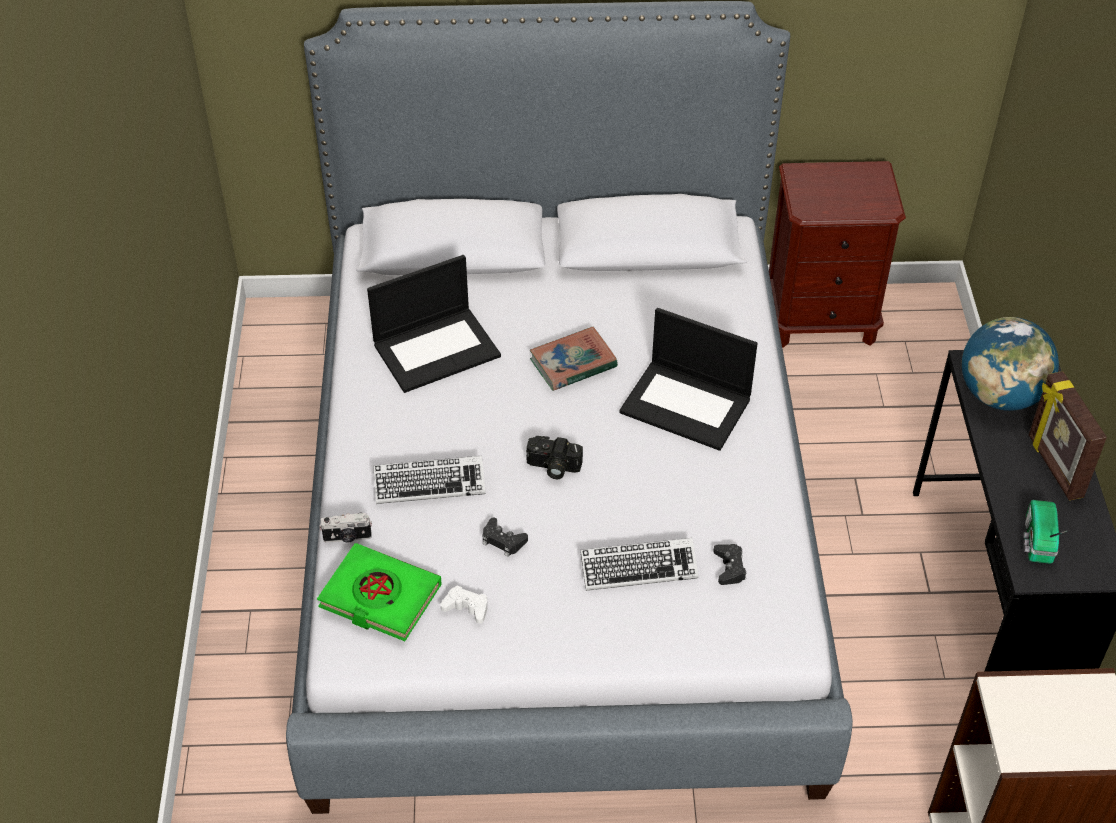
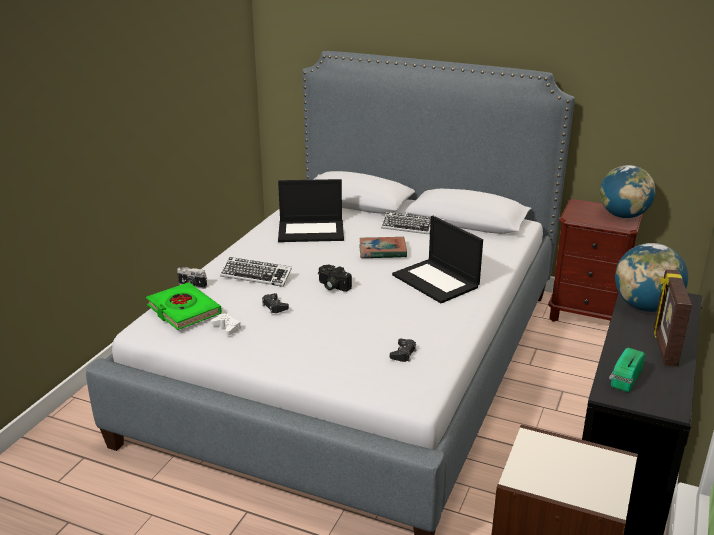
camera: 25 degrees right, 20 degrees down
keyboard [580,538,699,591] -> keyboard moved to [381,212,445,235]
none -> globe [600,165,656,218]

